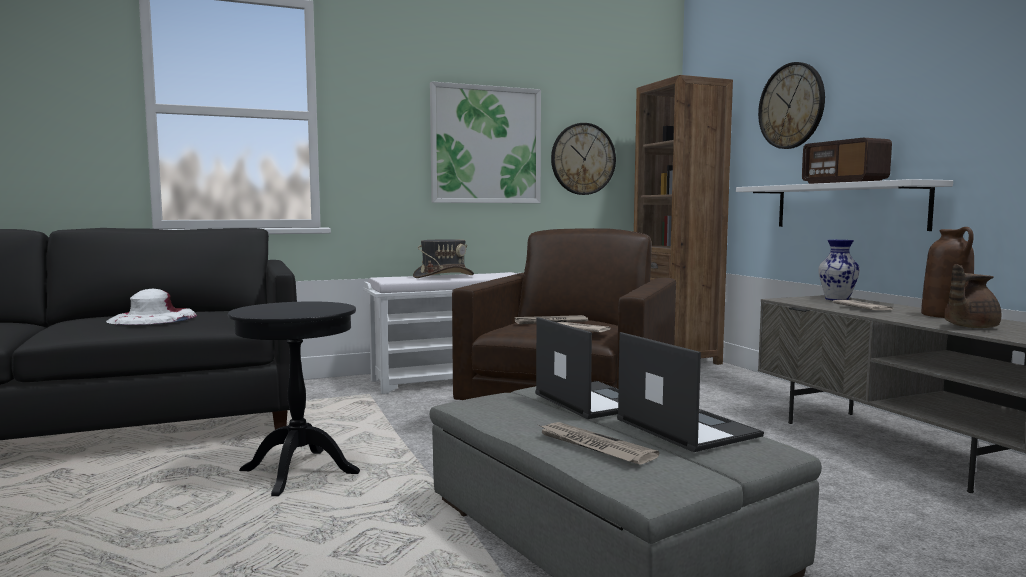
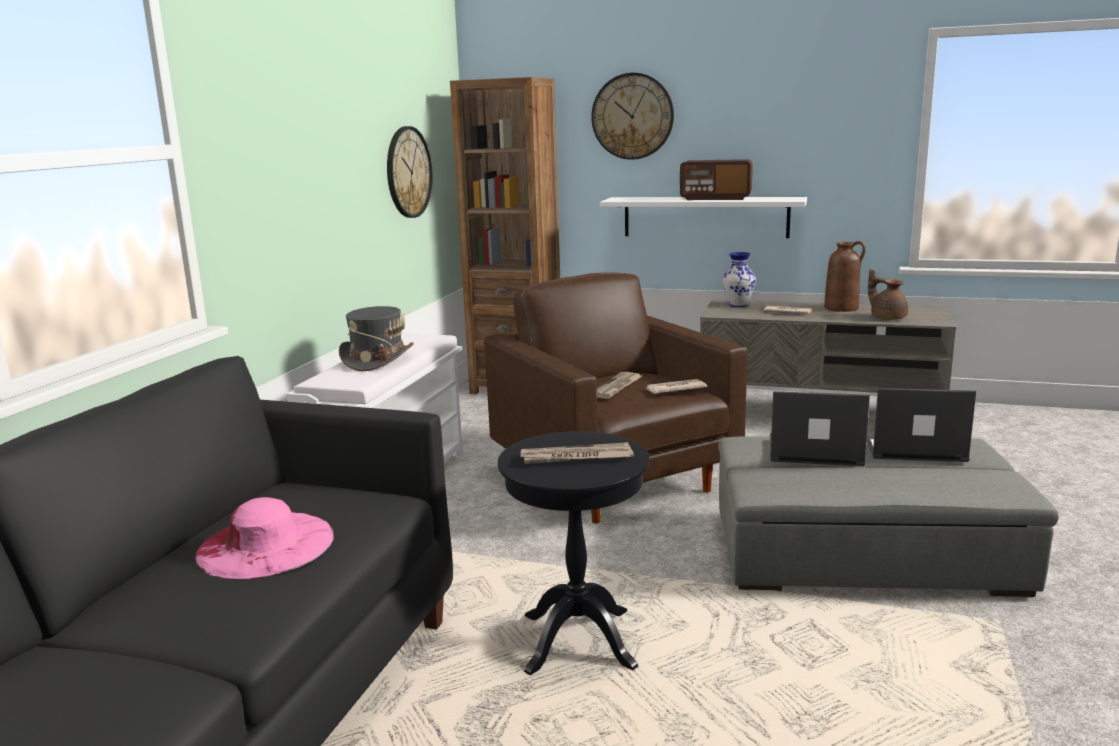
camera: 50 degrees left, 10 degrees up
white hat [107,289,197,325] -> pink hat [195,497,334,579]
picture [430,81,541,203] -> none
newspaper [538,422,659,465] -> newspaper moved to [520,442,634,464]
brown teapot [944,264,1001,328] -> brown teapot turned 135 degrees clockwise [868,269,908,320]

